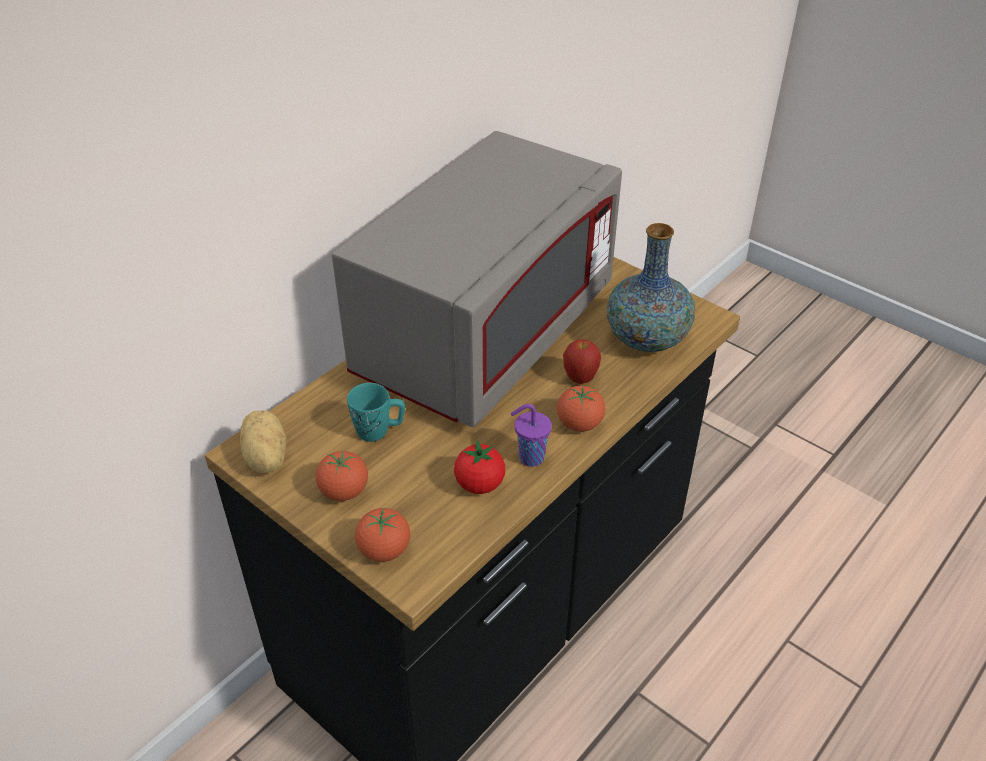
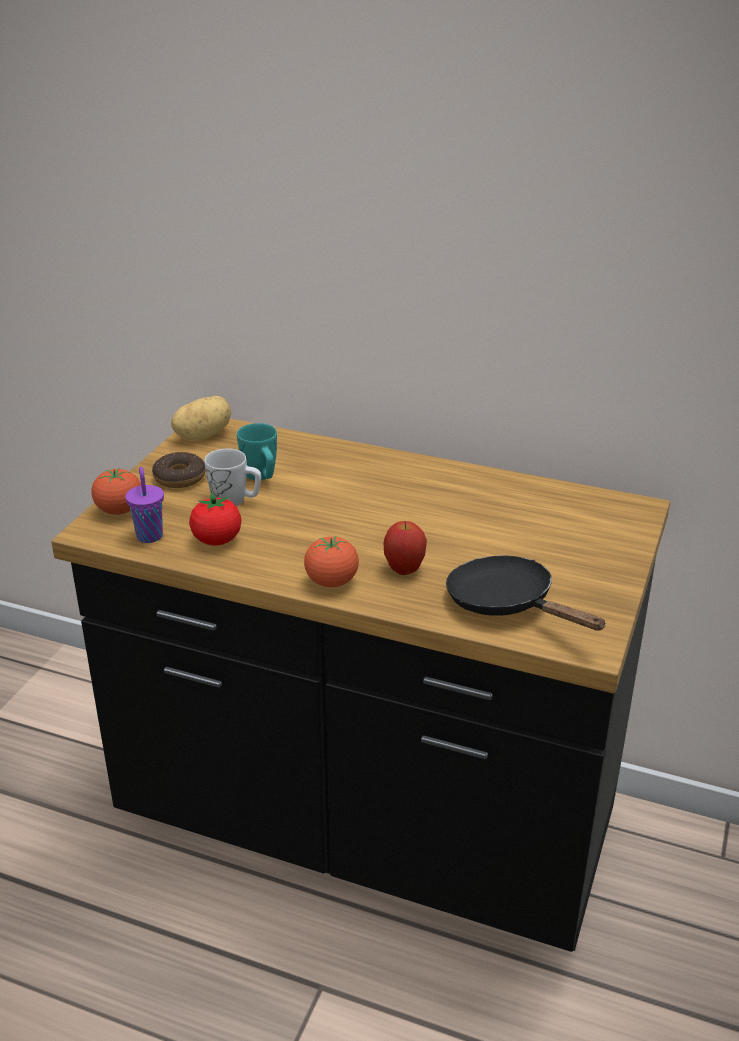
camera: 70 degrees right, 10 degrees down
tomato [316,451,368,501] -> donut [152,452,206,488]
grey microwave [332,131,622,427] -> none
purple cup [511,404,552,467] -> purple cup moved to [125,467,164,543]
vase [607,223,695,352] -> black frying pan [446,556,606,631]
none -> white mug [204,449,261,506]

